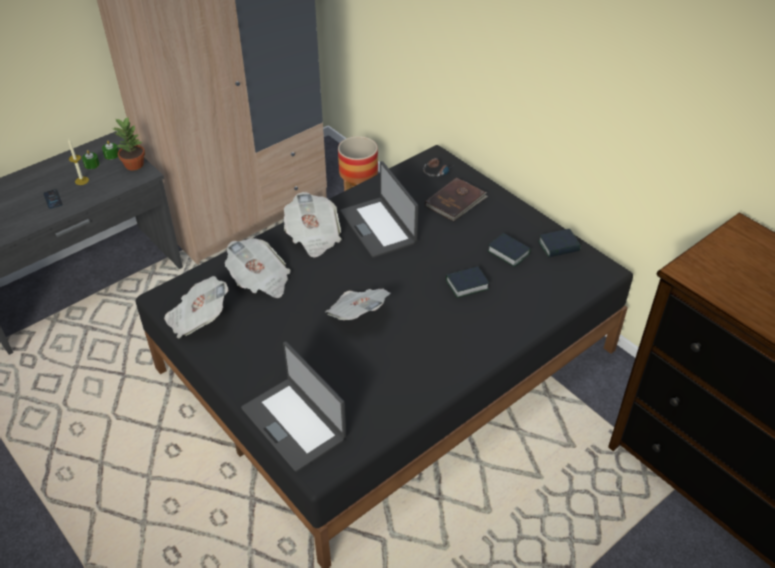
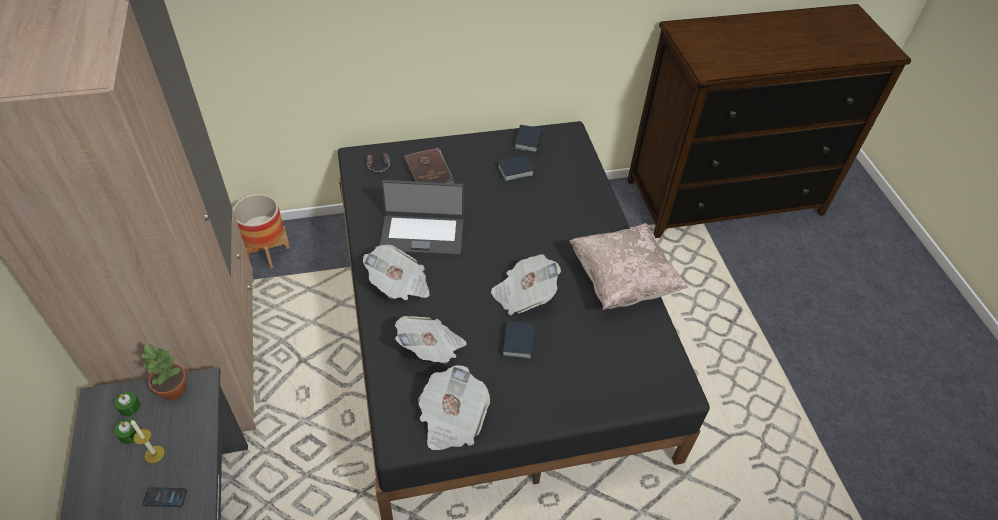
camera: 65 degrees left, 5 degrees up
laptop [241,341,347,472] -> none
book [446,266,489,298] -> book moved to [502,321,534,360]
none -> beige pillow [569,223,688,310]

